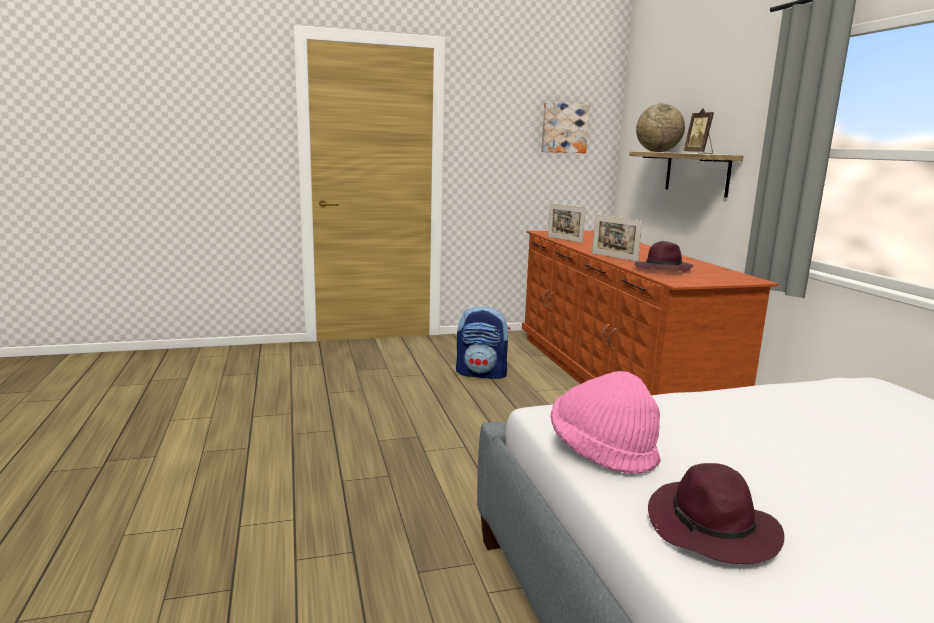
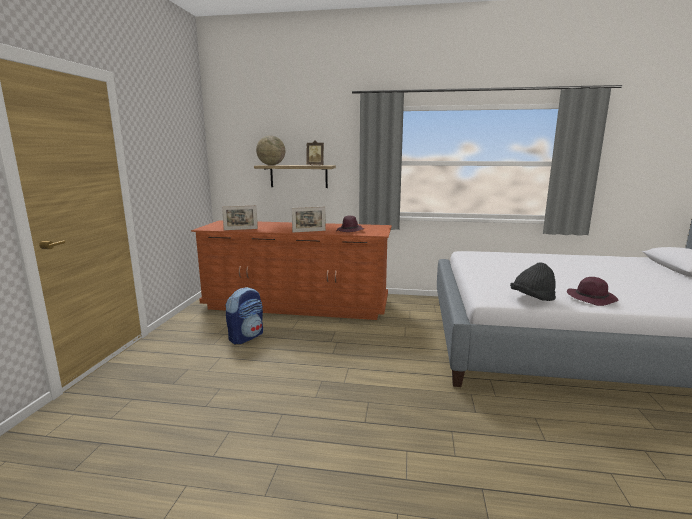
camera: 65 degrees left, 0 degrees up
picture [541,102,590,153] -> none
pink hat [551,371,661,474] -> black hat [510,262,556,301]

